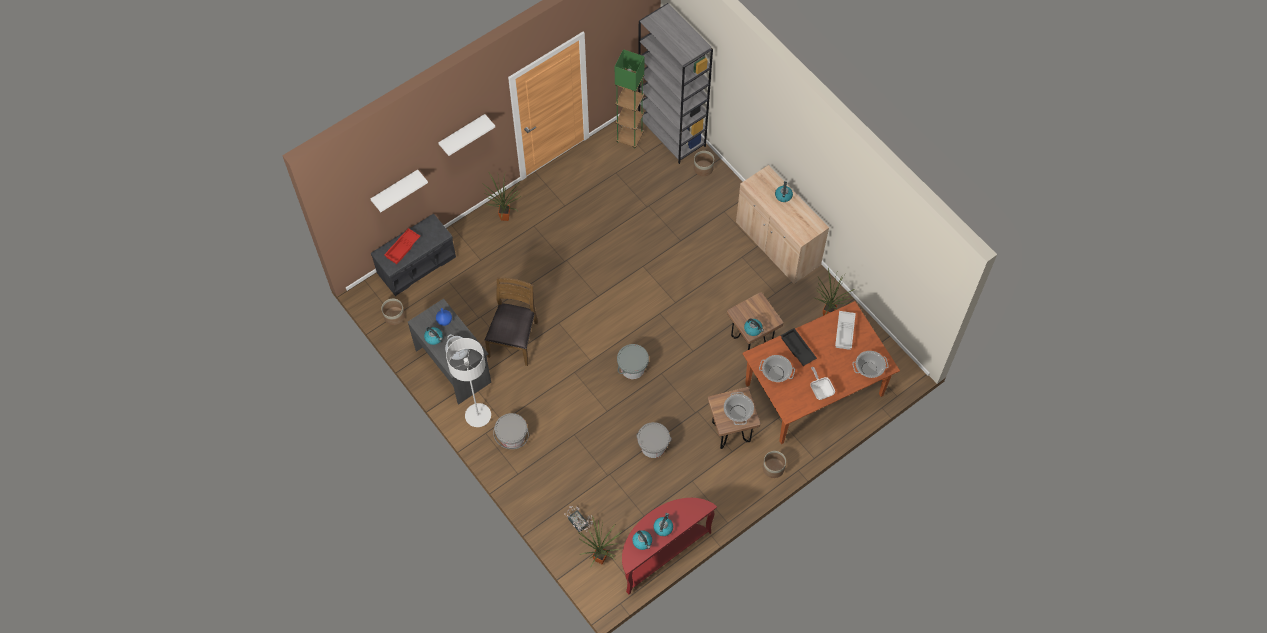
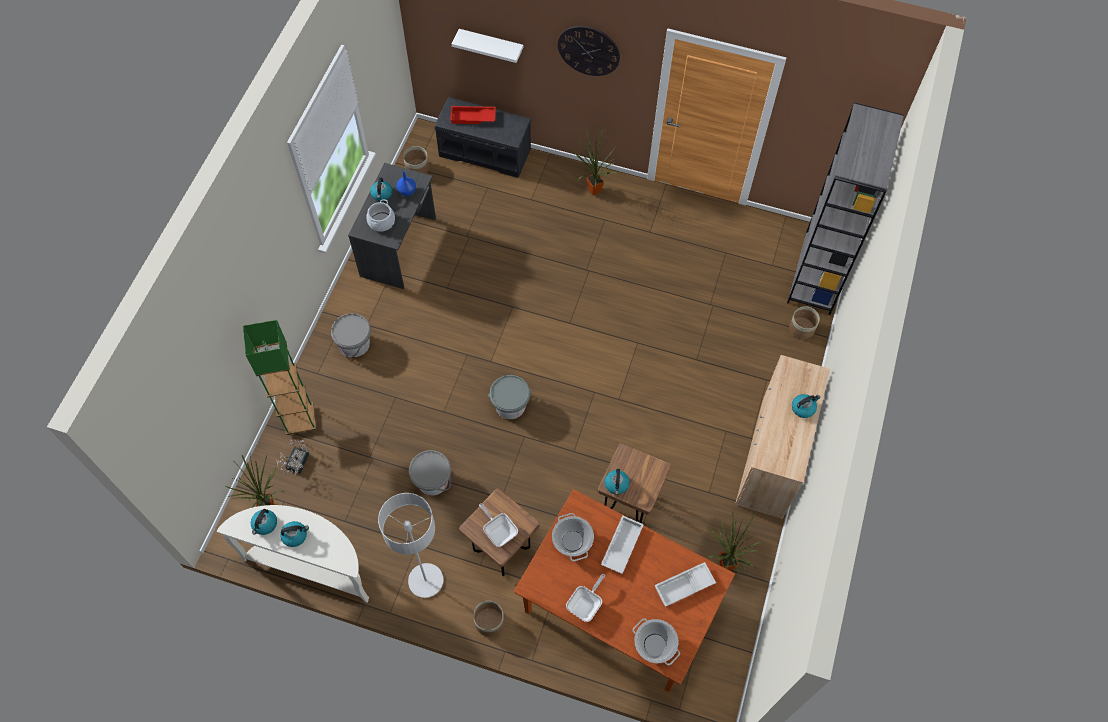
camera: 55 degrees right, 0 degrees up
white shelf [438,114,495,156] -> wall clock [558,26,620,76]
grey floor lamp [446,338,491,427] -> grey floor lamp moved to [378,493,443,598]
brown chair [485,277,538,366] -> none
green floor lamp [615,49,645,149] -> green floor lamp moved to [243,320,316,435]
red console table [622,498,717,594] -> white console table [216,505,369,603]
cooking pot [724,392,754,425] -> frying pan [479,503,518,547]
black tray [780,328,817,366] -> white tray [601,515,644,574]

